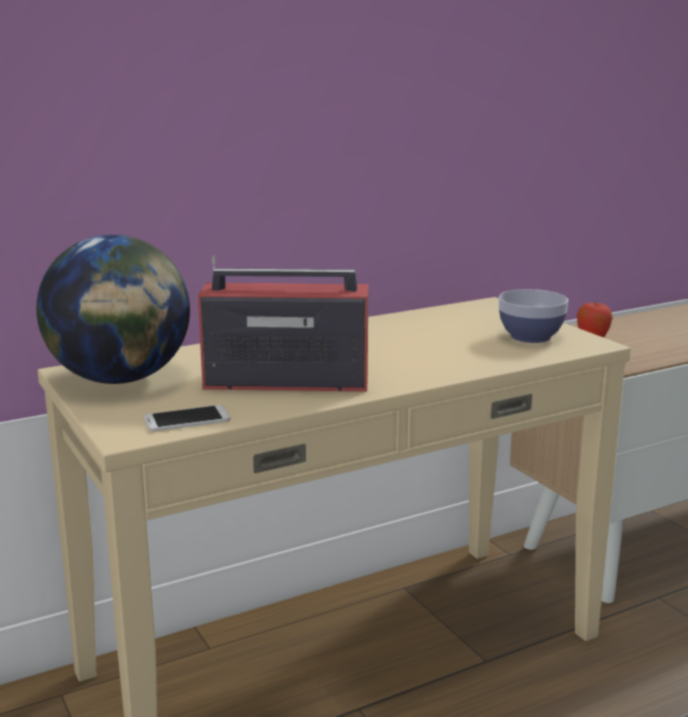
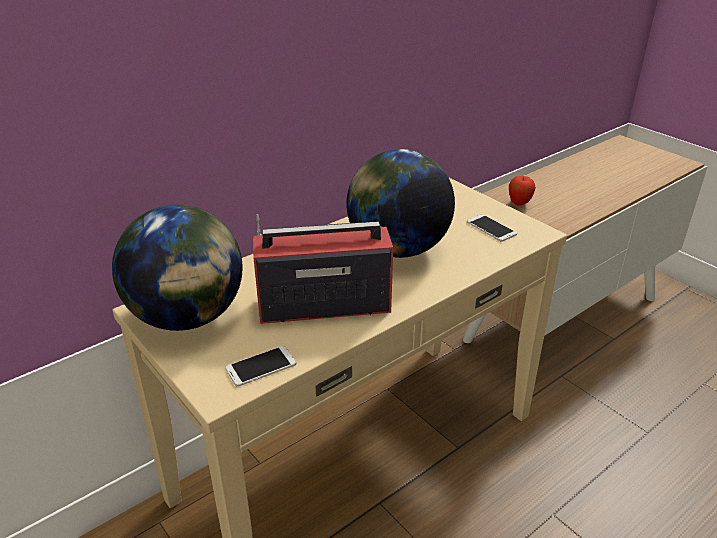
camera: 10 degrees left, 15 degrees up
bowl [499,289,568,343] -> phone [467,214,517,242]
none -> globe [346,149,455,258]

